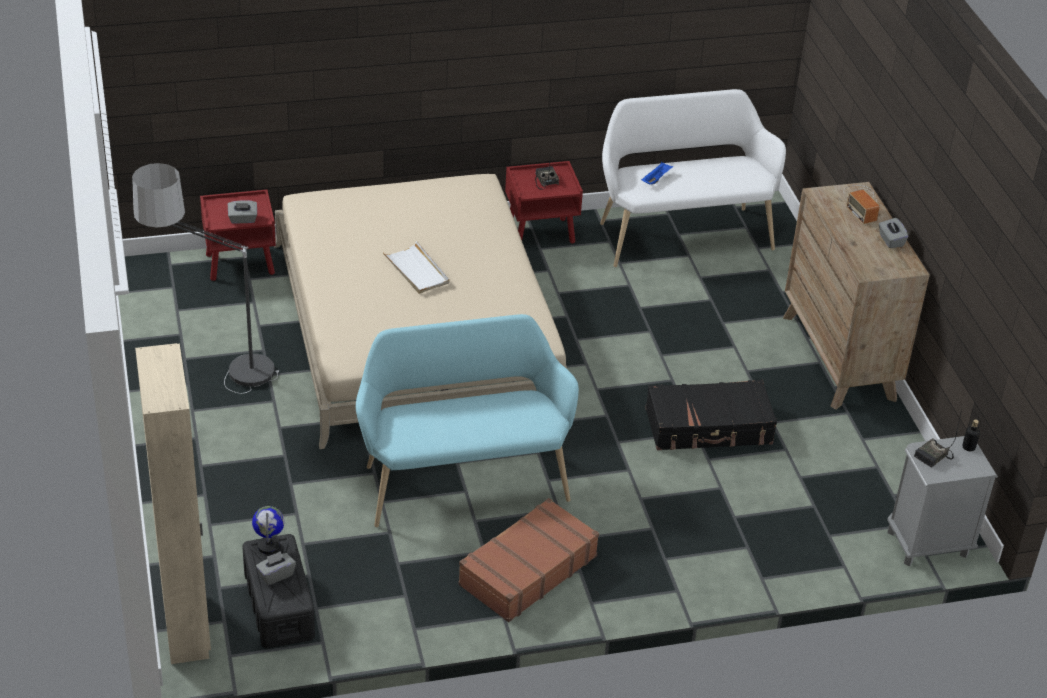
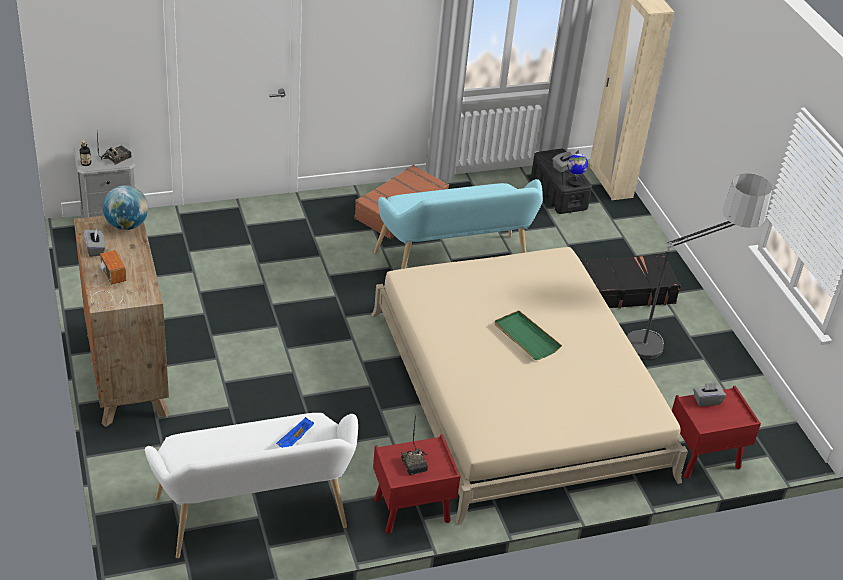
camera: 175 degrees right, 0 degrees up
white tray [383,241,450,294] -> green tray [494,310,562,360]
black suitcase [645,380,777,450] -> black suitcase moved to [580,254,681,308]
none -> globe [103,185,148,230]

